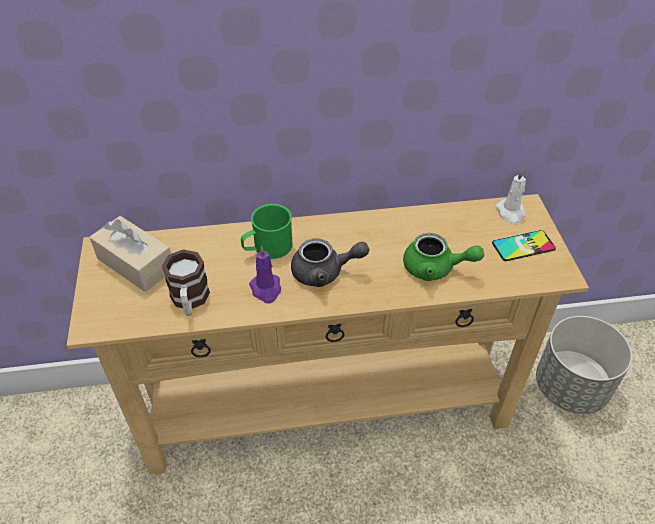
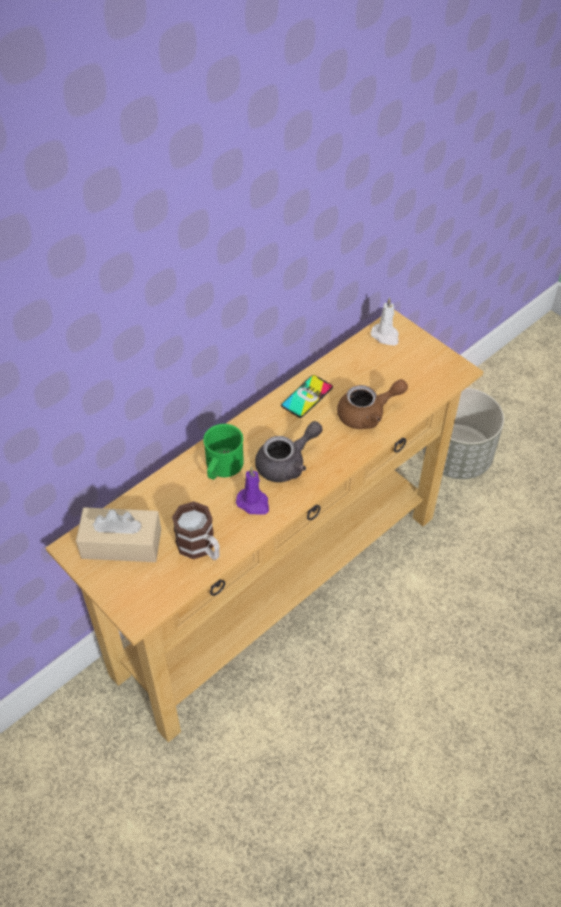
camera: 35 degrees left, 5 degrees up
green teapot [403,233,484,281] -> brown teapot [337,379,408,429]
phone [492,230,556,261] -> phone moved to [281,375,333,418]

